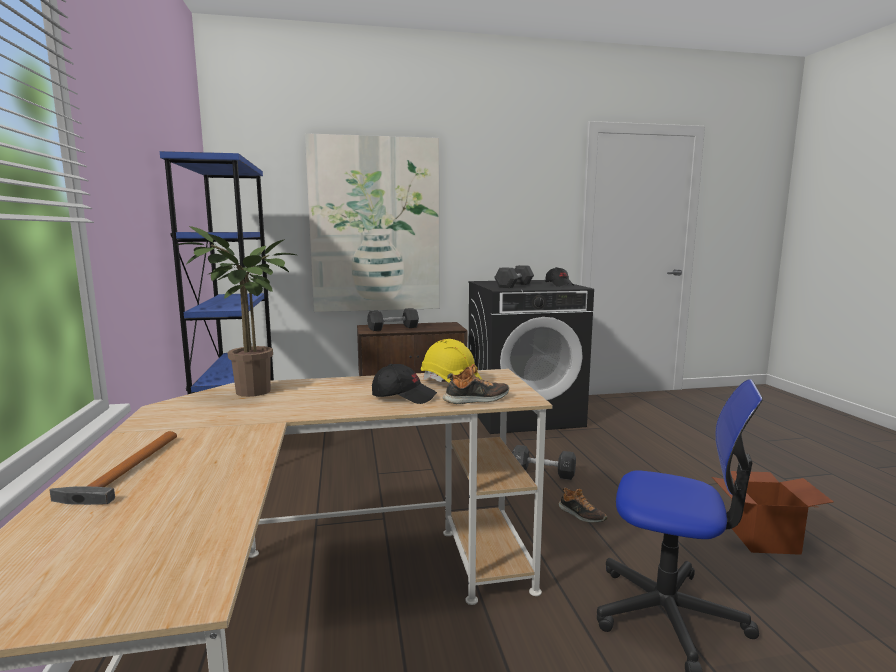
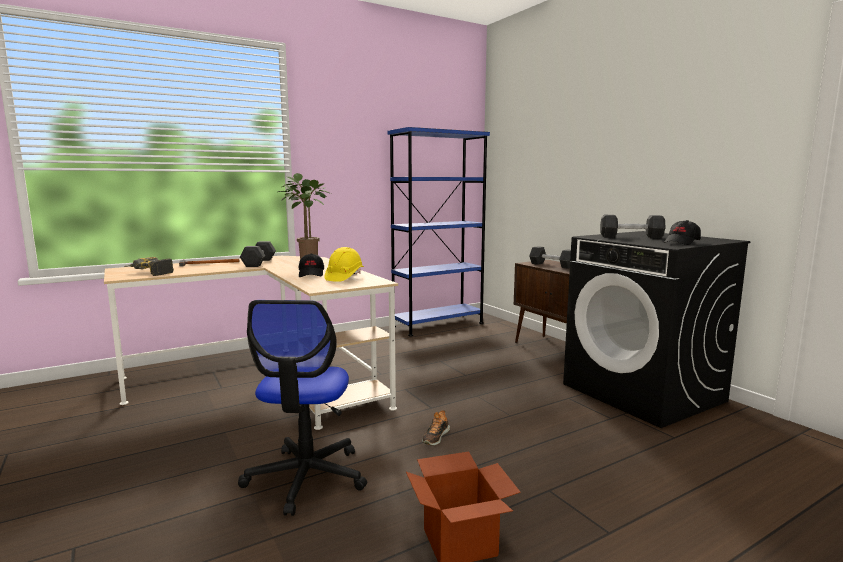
camera: 70 degrees right, 0 degrees up
picture [305,133,440,312] -> none
shoe [443,364,509,404] -> none
black dumbbell [512,445,576,480] -> black dumbbell moved to [240,241,276,267]
none -> power drill [124,257,174,276]

